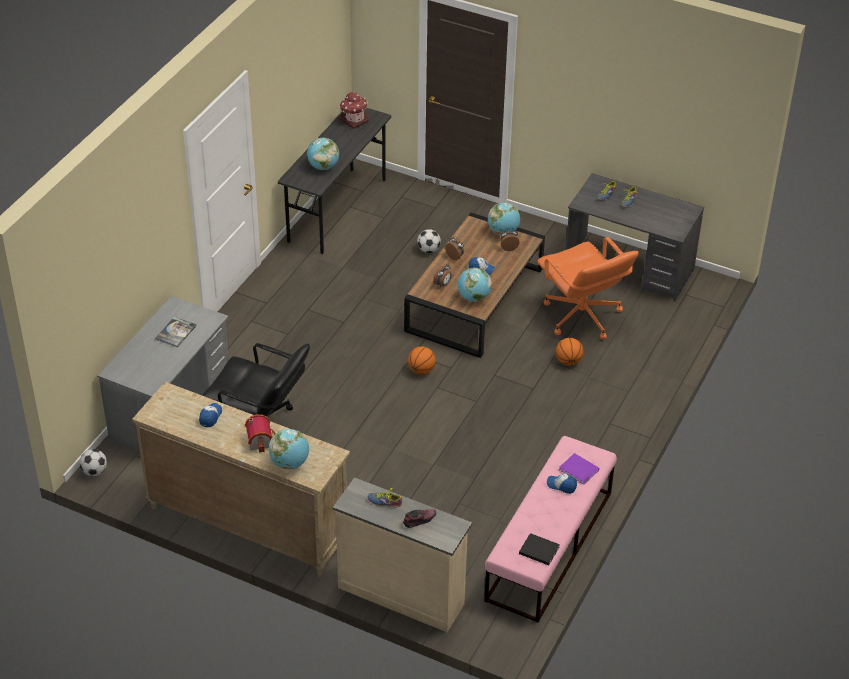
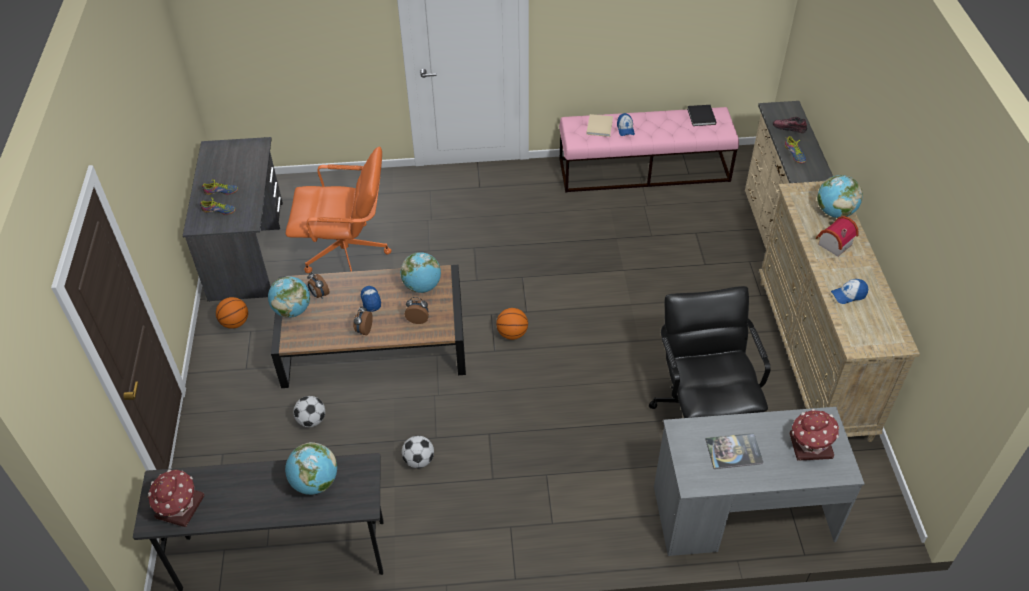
camera: 120 degrees left, 5 degrees up
football [79,449,107,476] -> football moved to [402,436,434,468]
orange office chair [537,237,639,339] -> orange office chair turned 60 degrees clockwise [286,146,391,273]
basketball [556,338,584,365] -> basketball moved to [216,297,248,329]
purple book [559,453,599,485] -> beige book [586,114,613,137]
none -> toy house [789,409,839,461]

